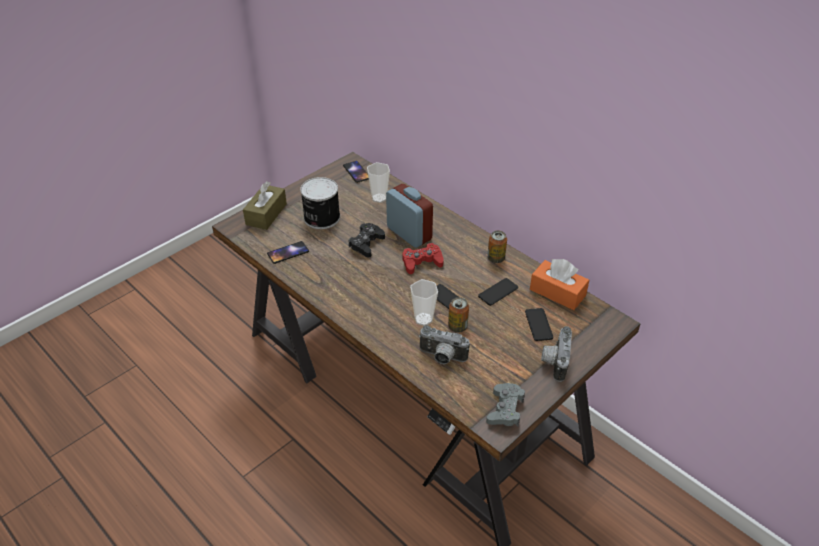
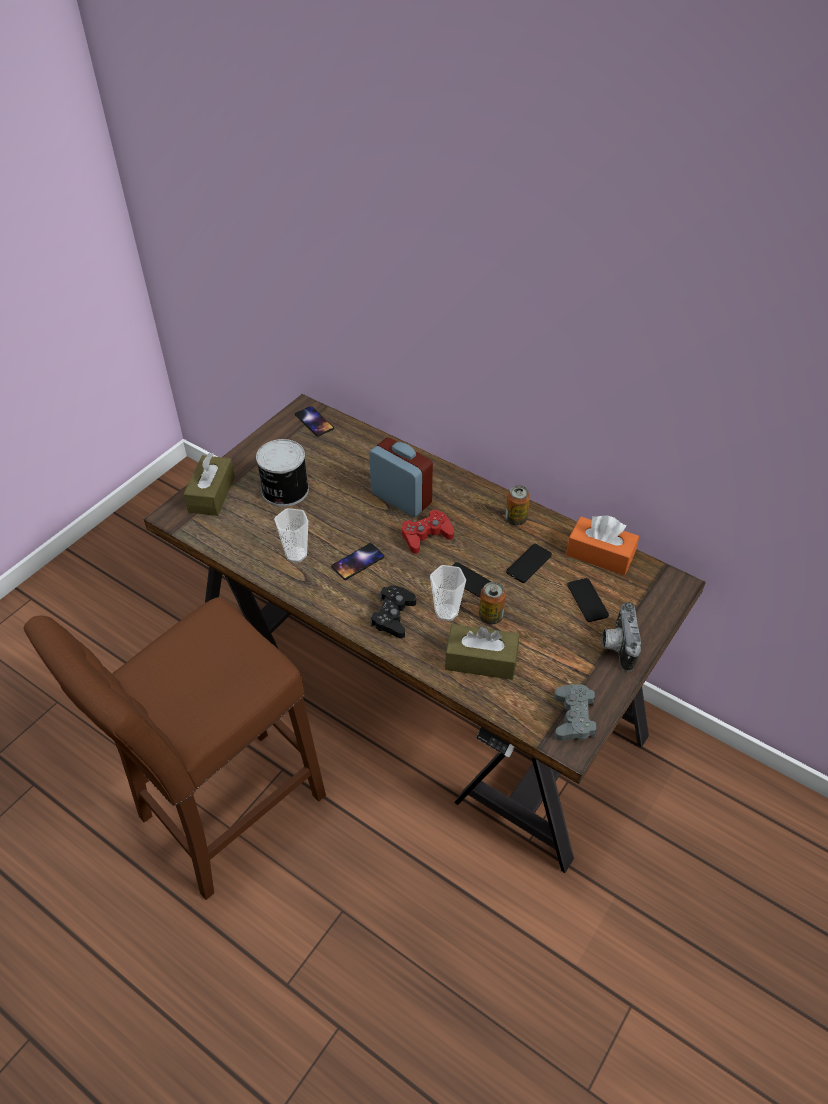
camera: 10 degrees left, 5 degrees up
phone [267,241,309,264] -> phone moved to [331,543,385,580]
black game controller [348,223,385,257] -> black game controller moved to [370,585,416,638]
cup [367,162,390,203] -> cup moved to [274,508,308,562]
camera [419,325,470,364] -> brown tissue box [445,624,519,680]
none -> brown stool [23,597,326,900]

